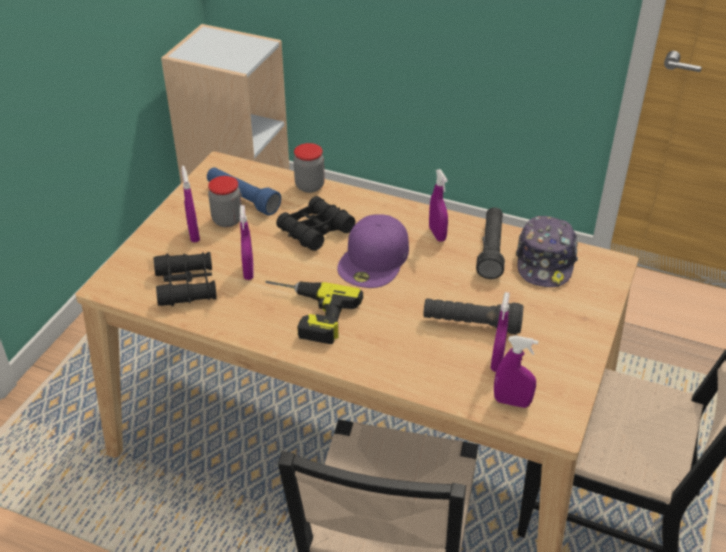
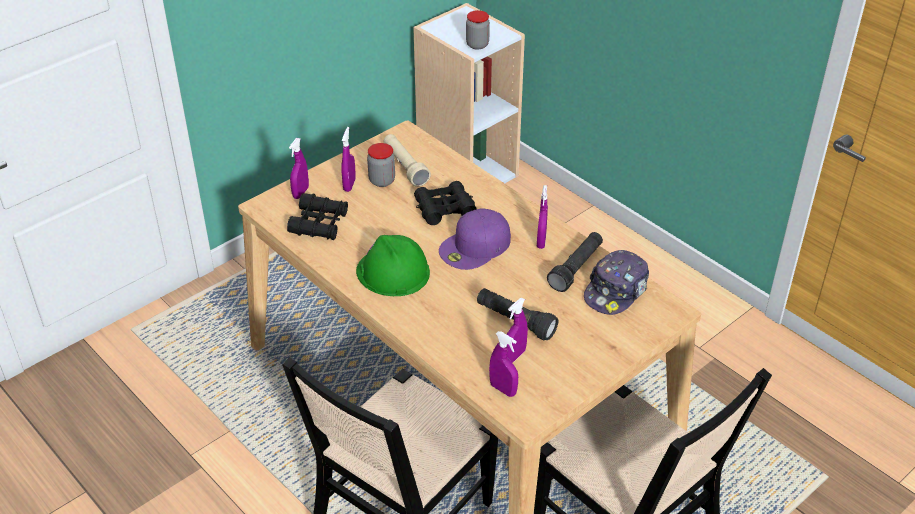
camera: 25 degrees right, 0 degrees up
blue flashlight [207,167,281,216] -> beige flashlight [384,134,431,187]
purple spray bottle [240,205,253,280] -> purple spray bottle moved to [289,138,309,199]
power drill [265,281,363,344] -> green hard hat [356,235,430,296]
jar [293,143,325,193] -> jar moved to [466,10,490,50]

